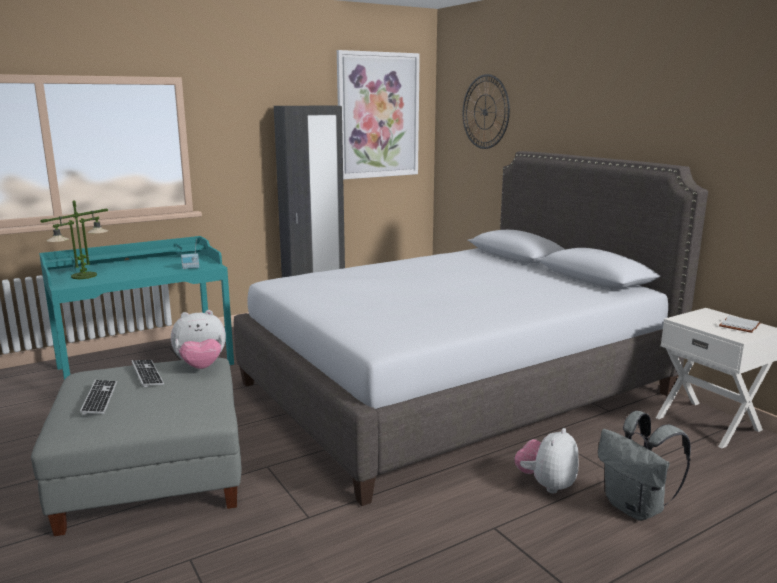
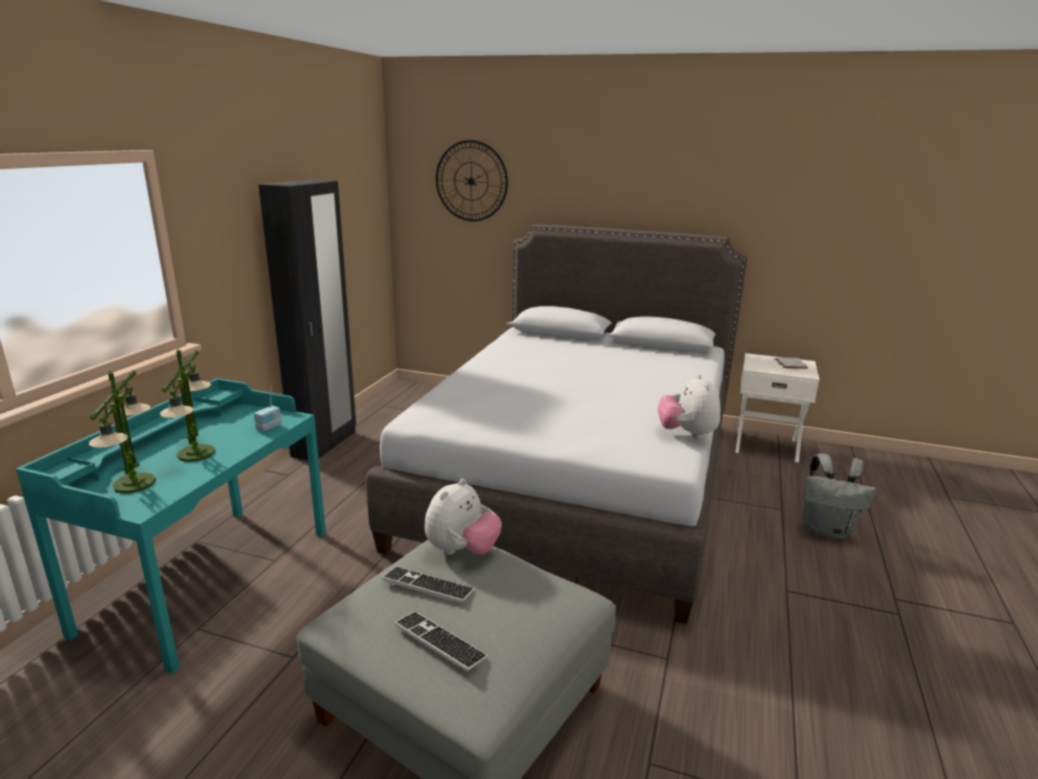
camera: 40 degrees left, 5 degrees up
picture [337,50,420,179] -> none
plush toy [515,428,579,493] -> plush toy moved to [658,374,720,439]
none -> table lamp [160,349,215,462]

